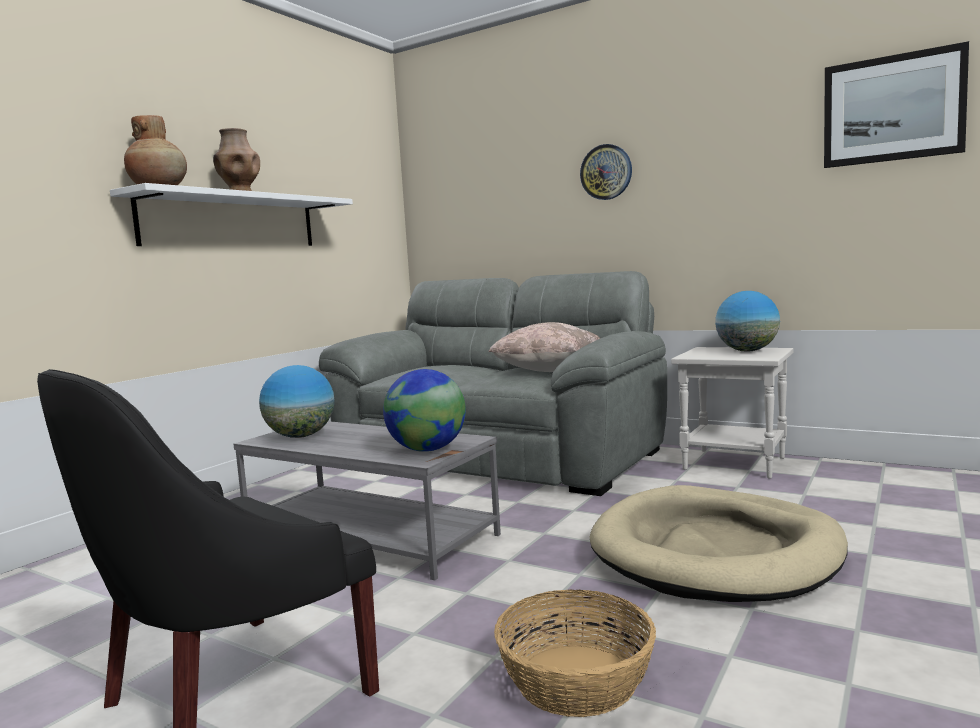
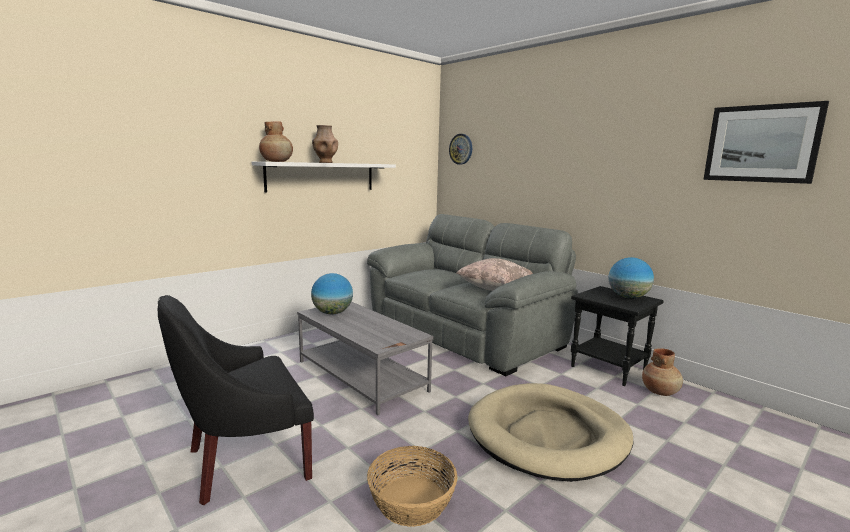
camera: 15 degrees right, 5 degrees up
globe [383,369,466,452] -> none
wall clock [580,144,632,200] -> wall clock moved to [449,134,472,165]
white side table [671,347,793,479] -> black side table [571,286,664,386]
none -> brown vase [642,348,683,396]

